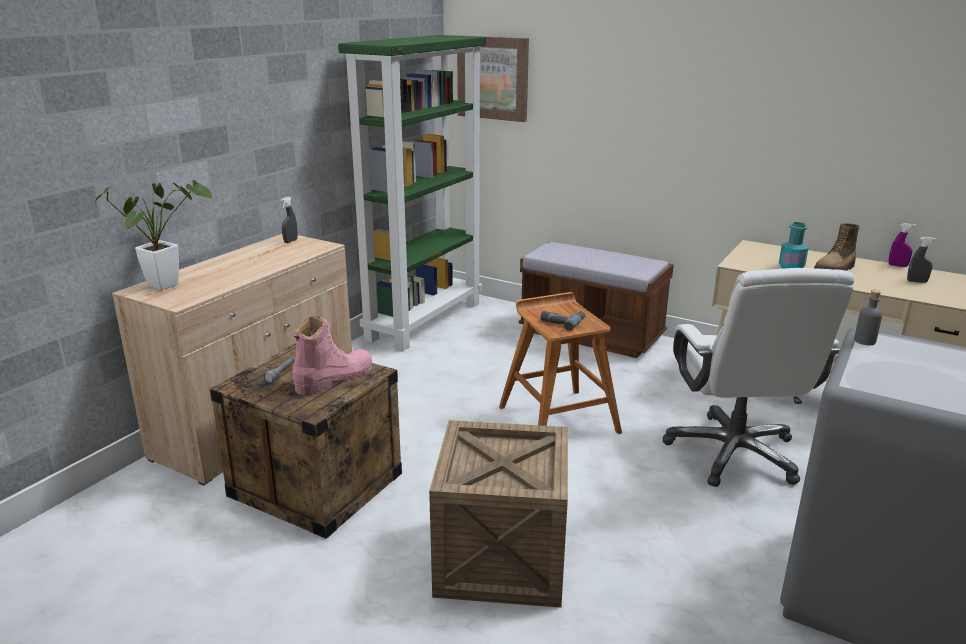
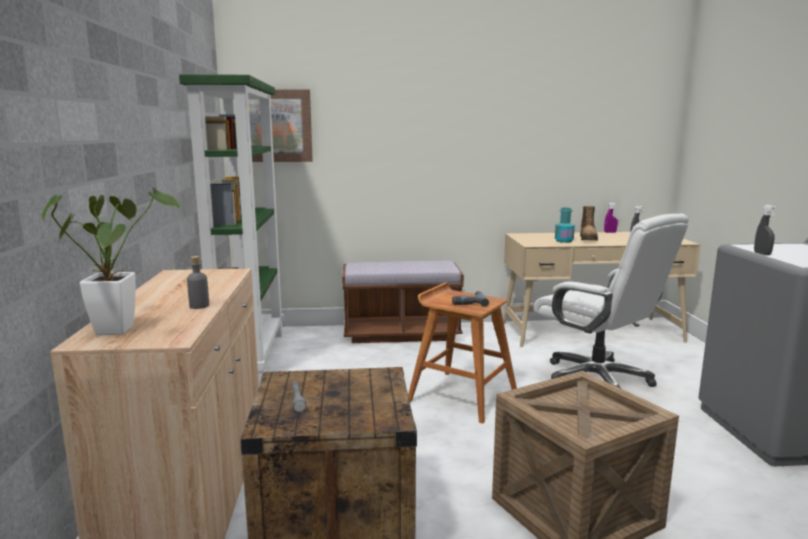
camera: 35 degrees left, 10 degrees down
grey spray bottle [281,197,298,243] -> grey spray bottle moved to [754,205,777,255]
pink boot [292,316,372,395] -> none
grey bottle [854,290,882,345] -> grey bottle moved to [187,256,209,309]

